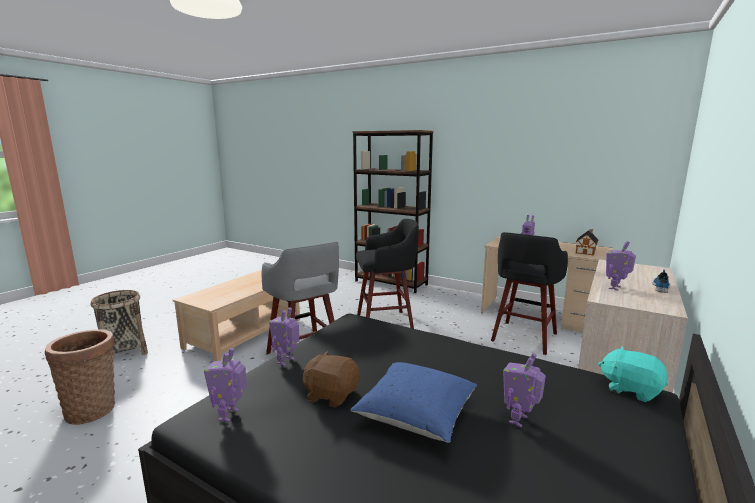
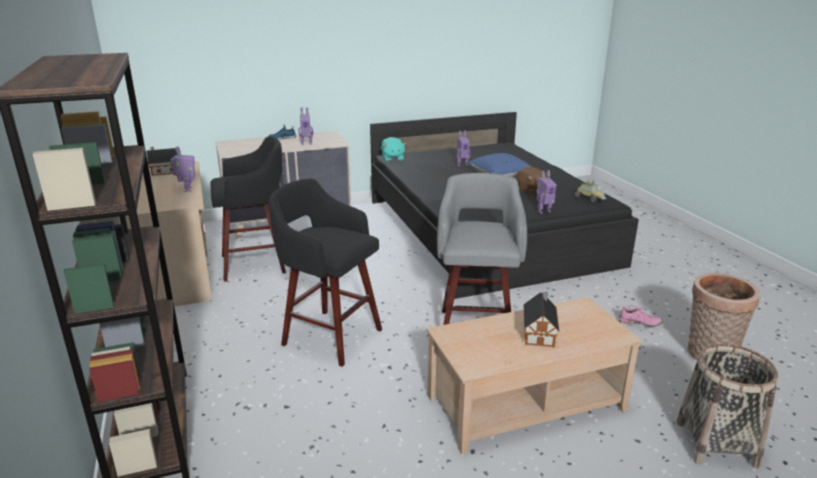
camera: 140 degrees left, 10 degrees up
toy robot [204,348,247,422] -> toy car [575,180,606,202]
none -> toy house [524,292,559,347]
none -> pink shoe [619,303,662,327]

